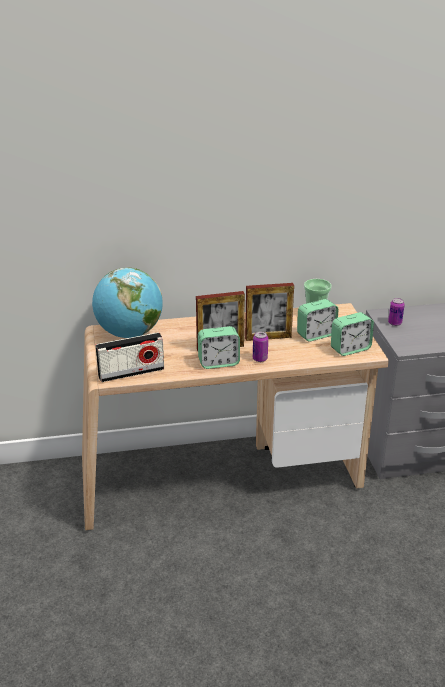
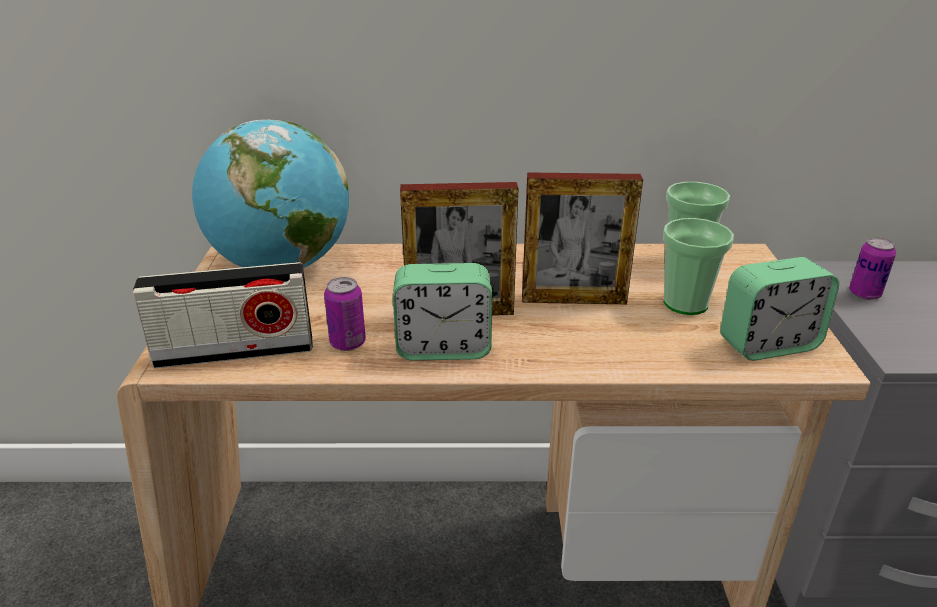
camera: 10 degrees right, 0 degrees up
can [253,331,268,362] -> can moved to [324,277,366,351]
alarm clock [297,299,339,342] -> cup [663,218,734,315]

